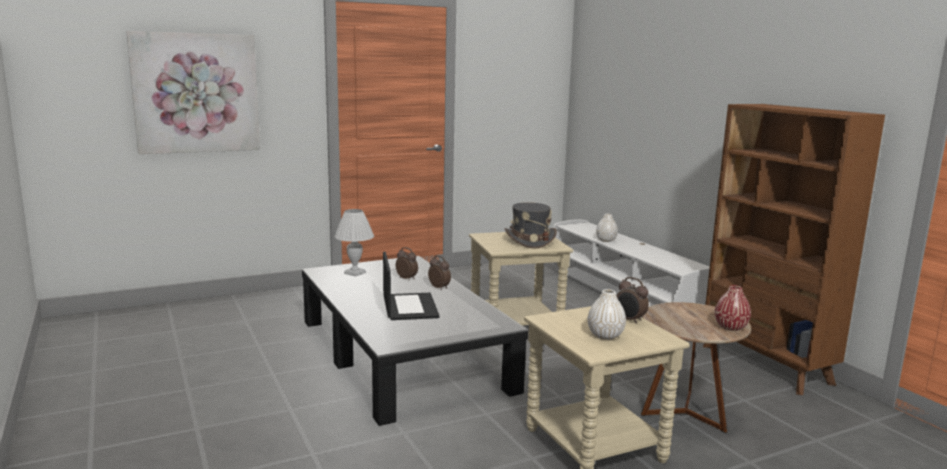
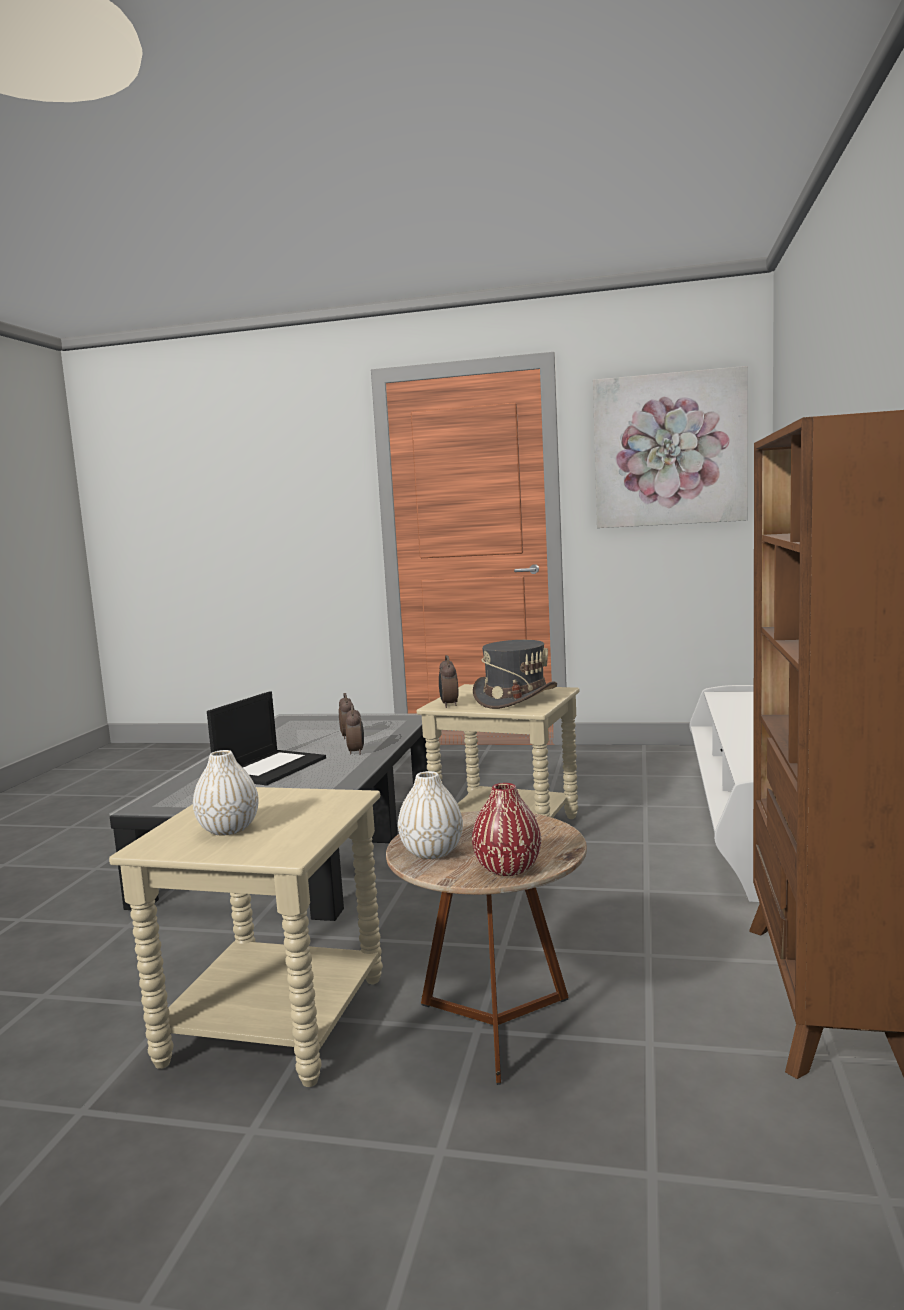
camera: 40 degrees right, 5 degrees down
picture [126,31,260,154] -> picture moved to [593,366,748,528]
white table lamp [334,209,374,277] -> none
white vase [596,214,618,242] -> white vase moved to [398,771,463,859]
alarm clock [617,277,649,324] -> alarm clock moved to [439,655,458,708]

